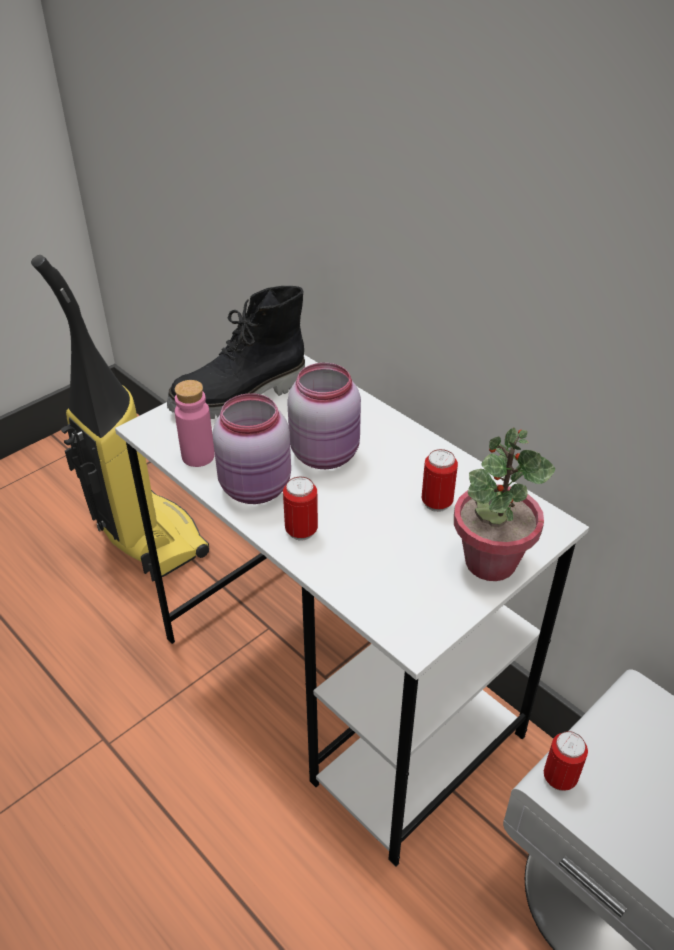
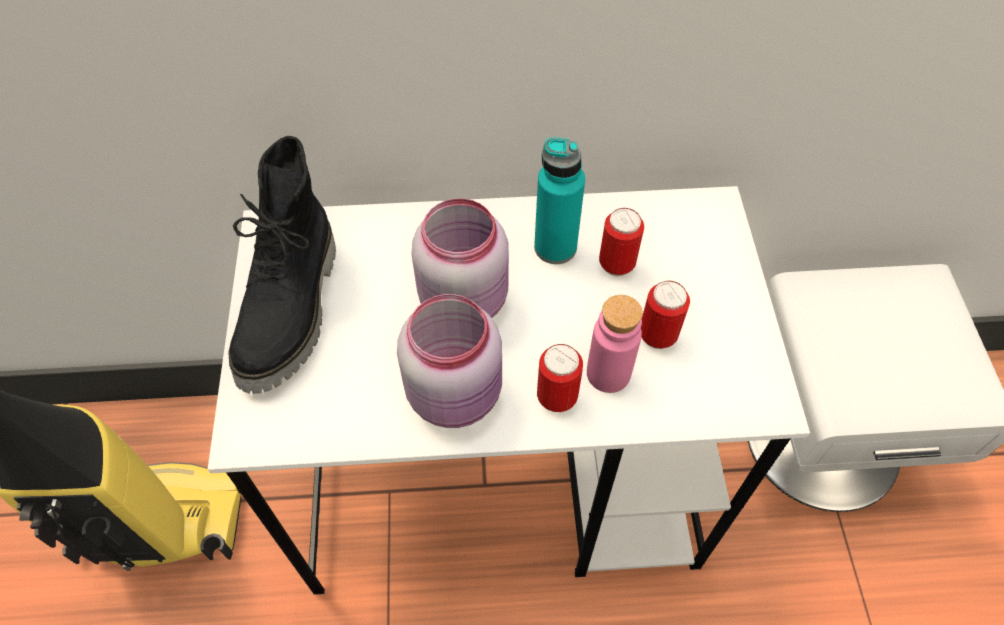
camera: 50 degrees left, 15 degrees up
pink bottle [174,380,215,467] -> pink bottle moved to [587,295,643,393]
potted plant [454,427,555,581] -> none
can [544,731,588,791] -> can moved to [641,280,690,349]
none -> turquoise bottle [534,137,585,264]

